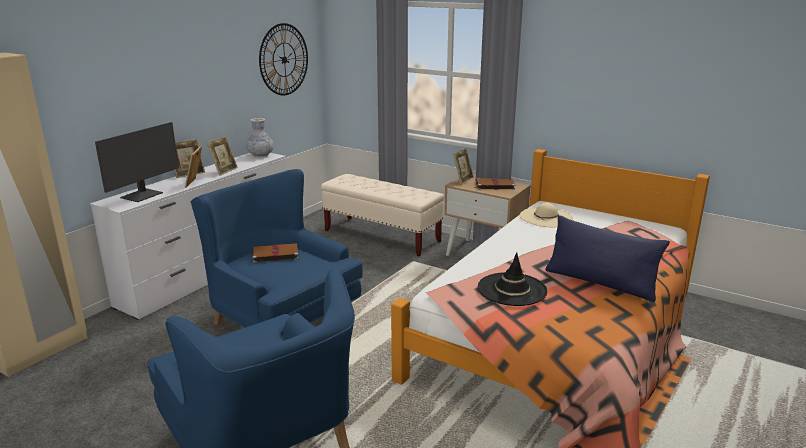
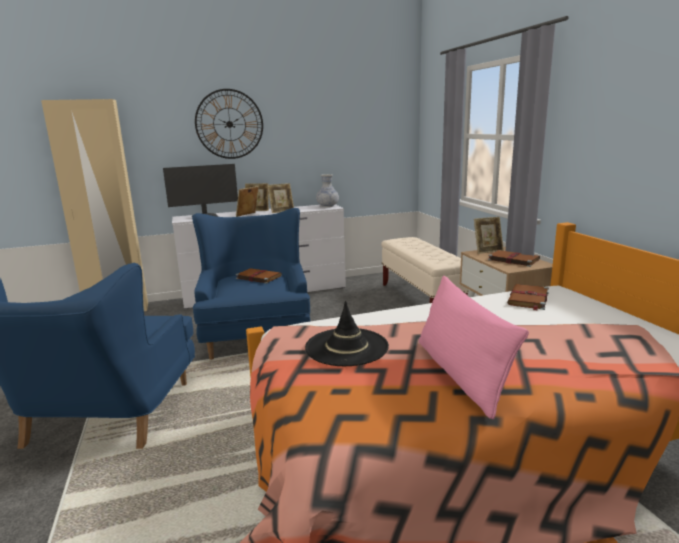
camera: 40 degrees right, 5 degrees down
wall clock [259,23,308,95] -> wall clock moved to [195,89,263,159]
beige hat [519,203,573,228] -> brown book [507,284,549,311]
blue pillow [546,215,670,302] -> pink pillow [419,276,529,419]

